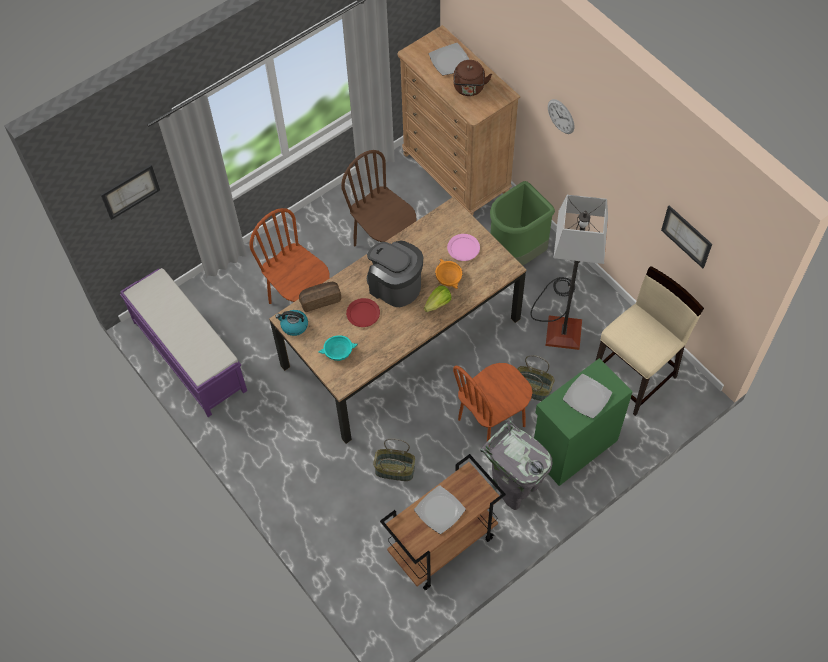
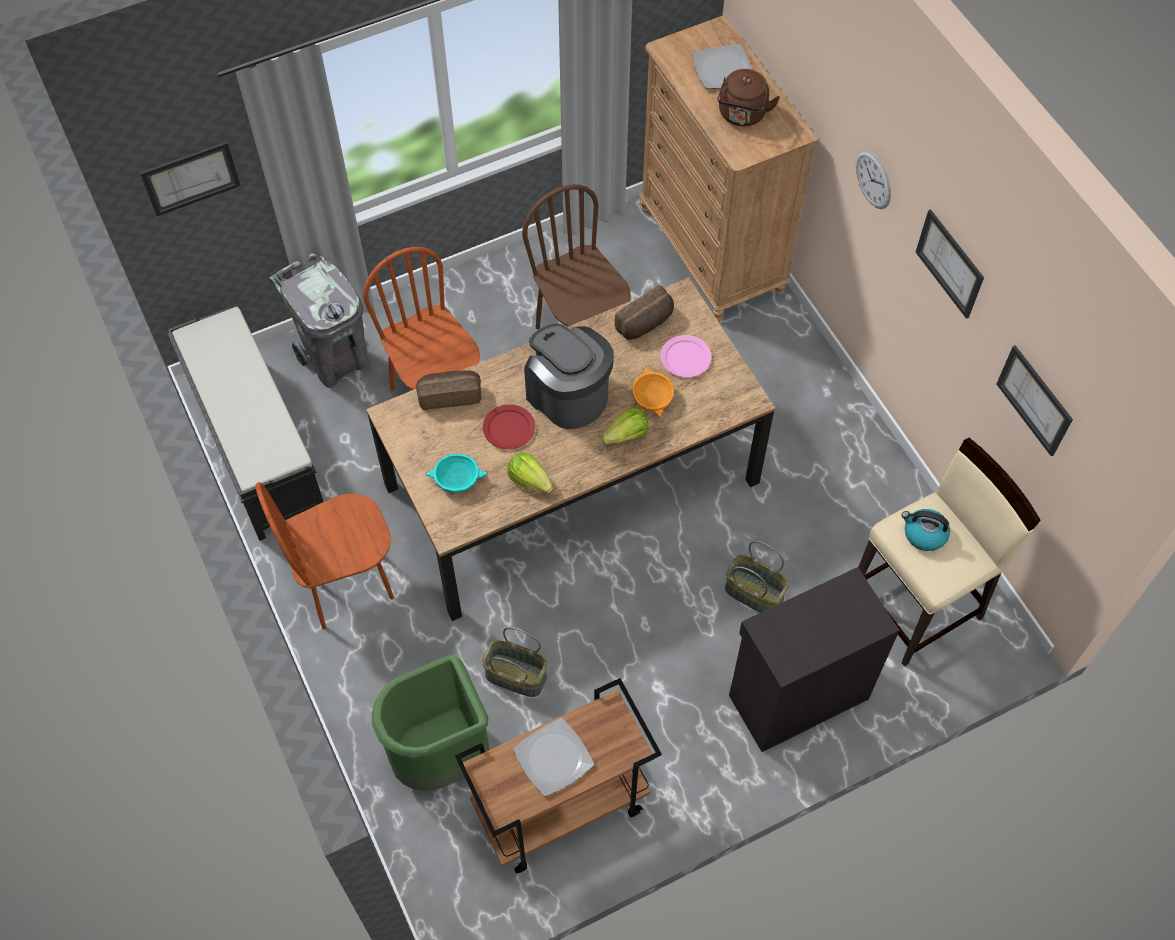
camera: 10 degrees right, 0 degrees up
purple bench [120,268,247,417] -> black bench [168,307,323,541]
kettle [275,310,308,336] -> kettle moved to [902,509,950,551]
brown chair [453,363,533,447] -> brown chair moved to [256,482,394,629]
grey trash can [480,420,552,510] -> grey trash can moved to [269,253,370,388]
green trash can [490,181,555,266] -> green trash can moved to [372,655,490,791]
floor lamp [531,195,608,350] -> none
green cabinet [534,358,633,486] -> black cabinet [729,567,899,752]
plate [563,374,612,418] -> none
none -> lettuce [507,452,553,494]
none -> bread [614,285,674,340]
none -> picture [916,209,984,319]

